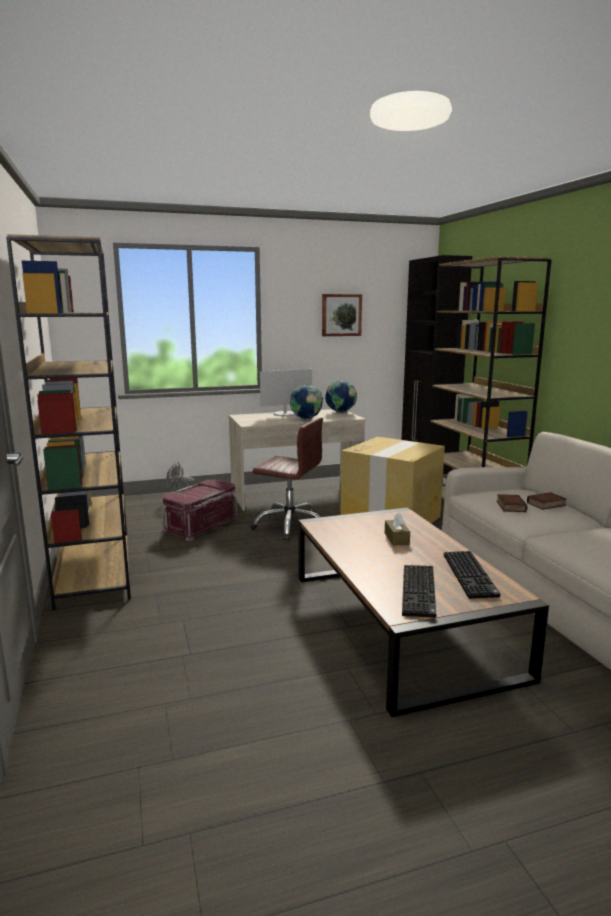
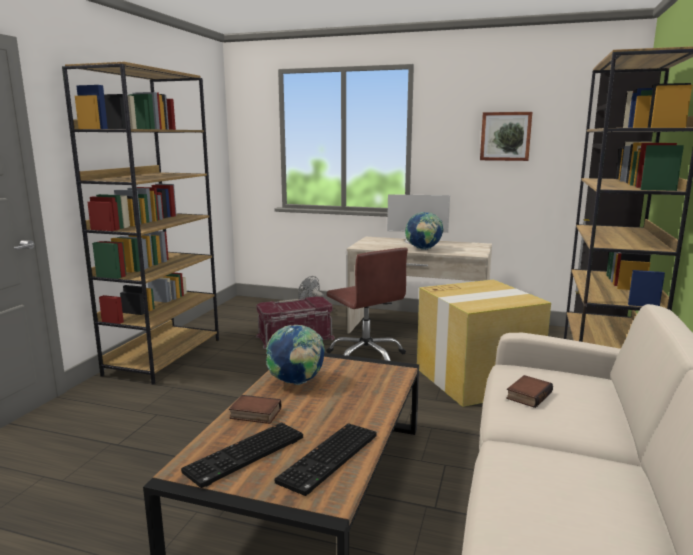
camera: 35 degrees right, 0 degrees up
globe [325,380,357,413] -> globe moved to [266,325,325,385]
brown tissue box [385,513,410,546] -> none
book [527,493,567,510] -> book moved to [229,395,281,424]

